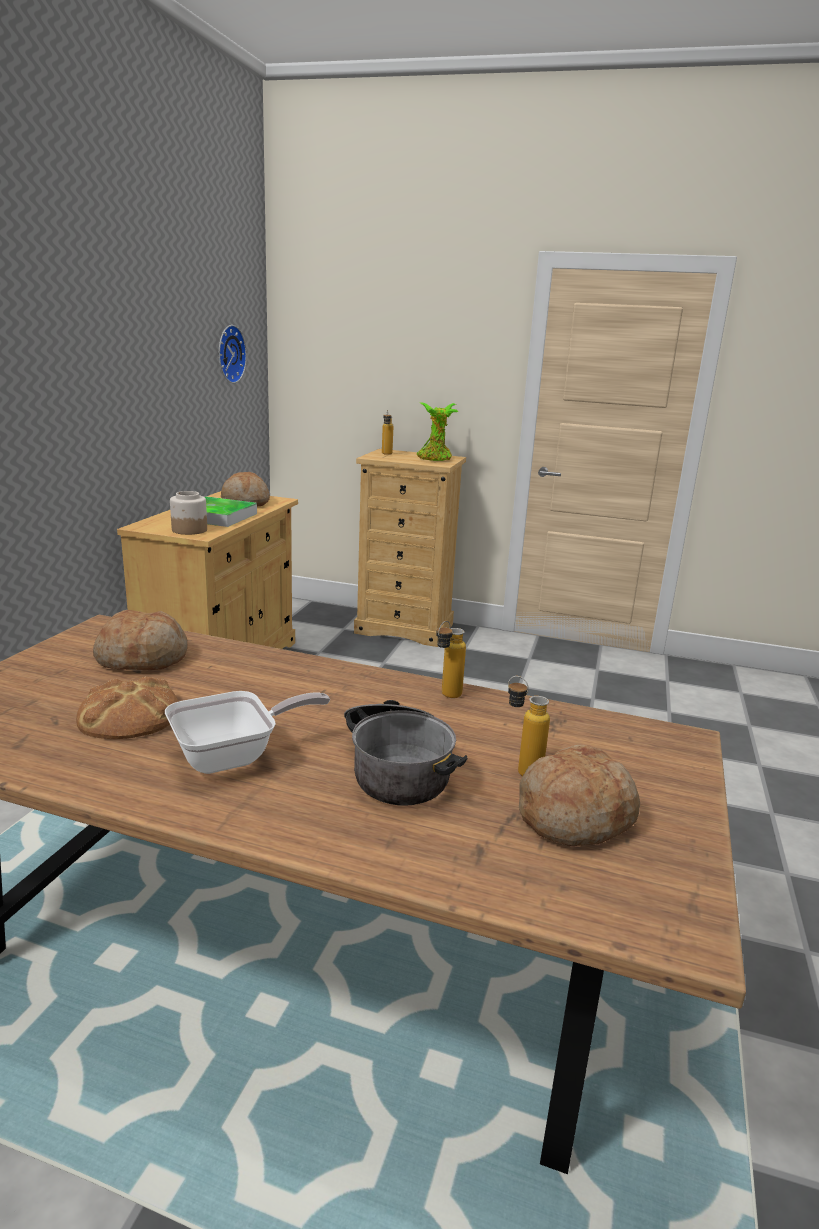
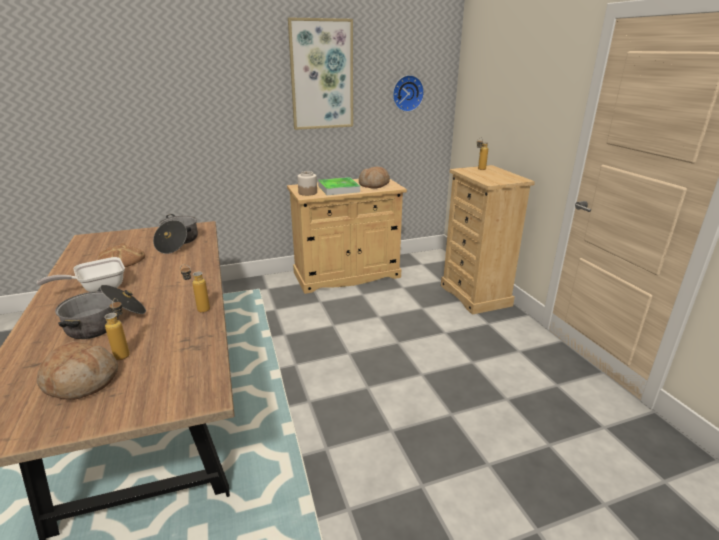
camera: 55 degrees right, 5 degrees up
bread [93,610,187,670] -> cooking pot [153,214,198,254]
frying pan [165,691,330,774] -> frying pan turned 120 degrees clockwise [37,257,125,292]
potted plant [417,402,458,461] -> none
none -> picture [288,17,353,130]

